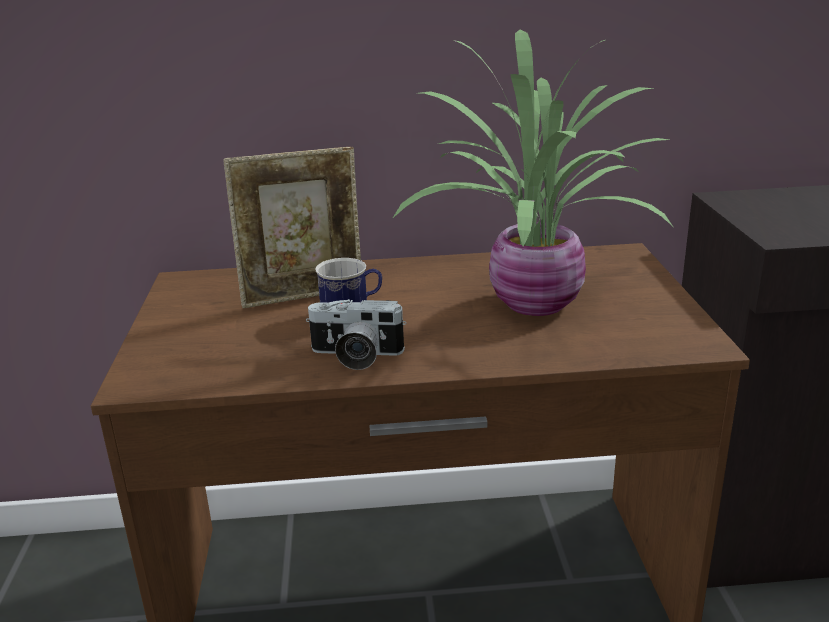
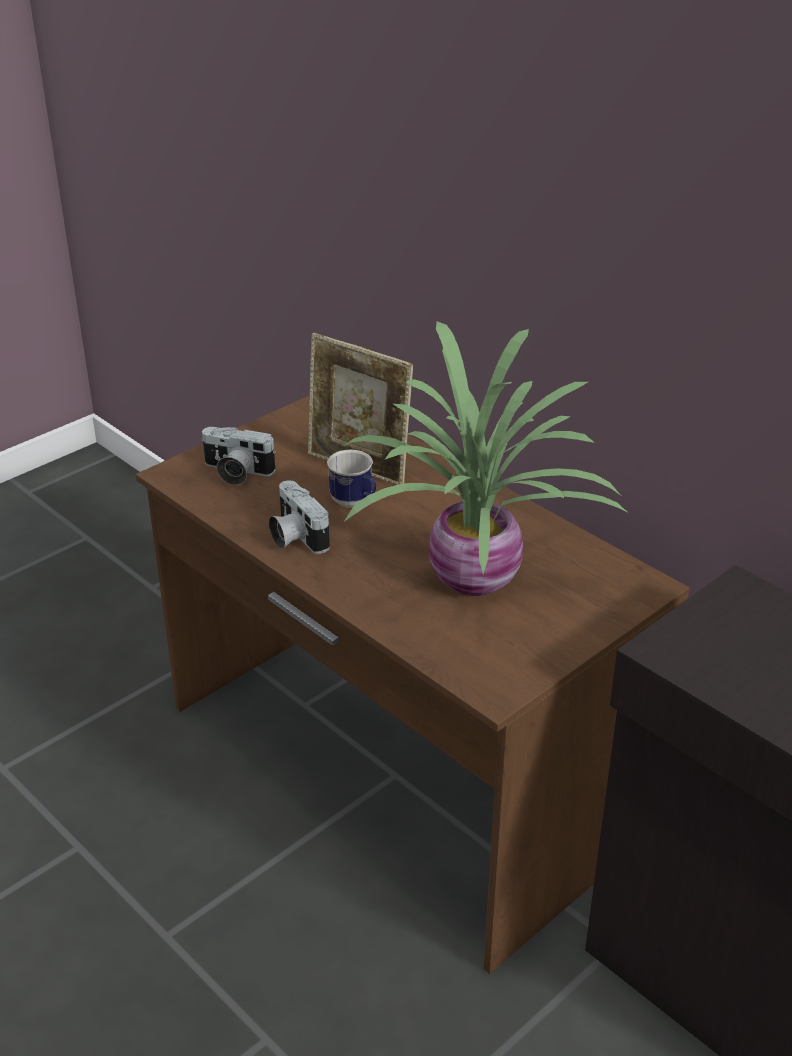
camera: 50 degrees right, 10 degrees up
none -> camera [201,427,276,485]

